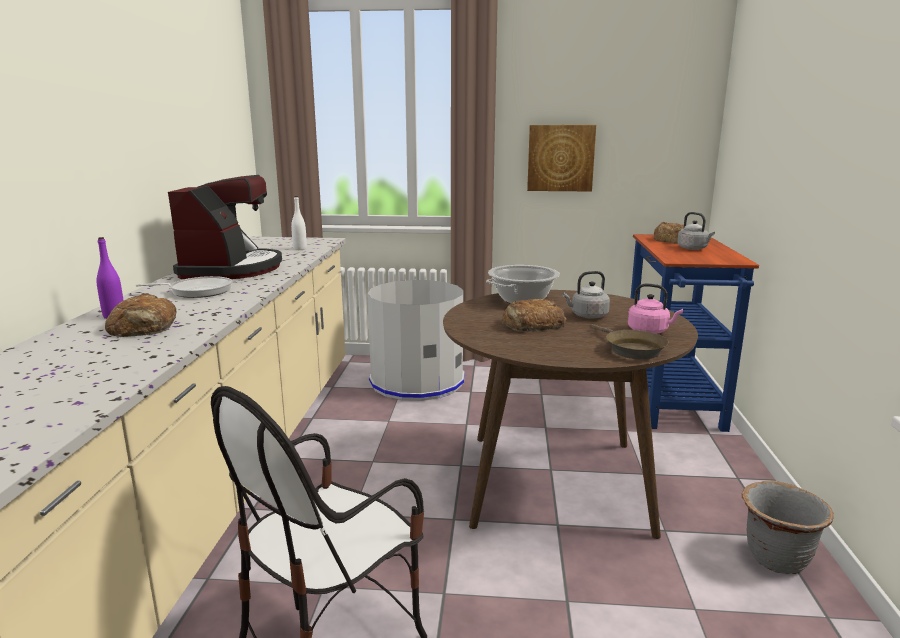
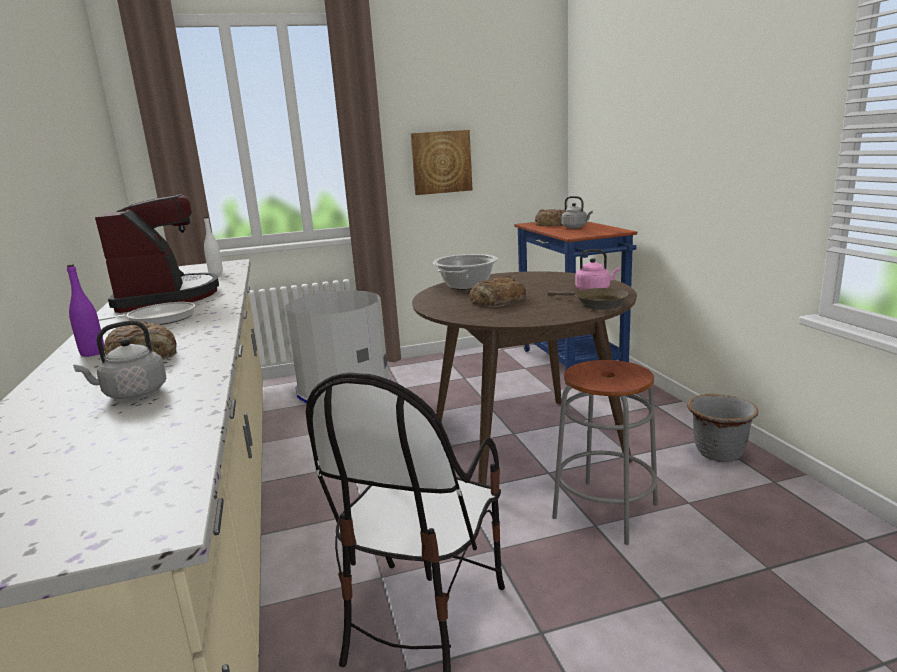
camera: 20 degrees left, 0 degrees up
grey kettle [562,271,610,319] -> grey kettle moved to [73,320,166,399]
none -> grey stool [552,360,658,545]

